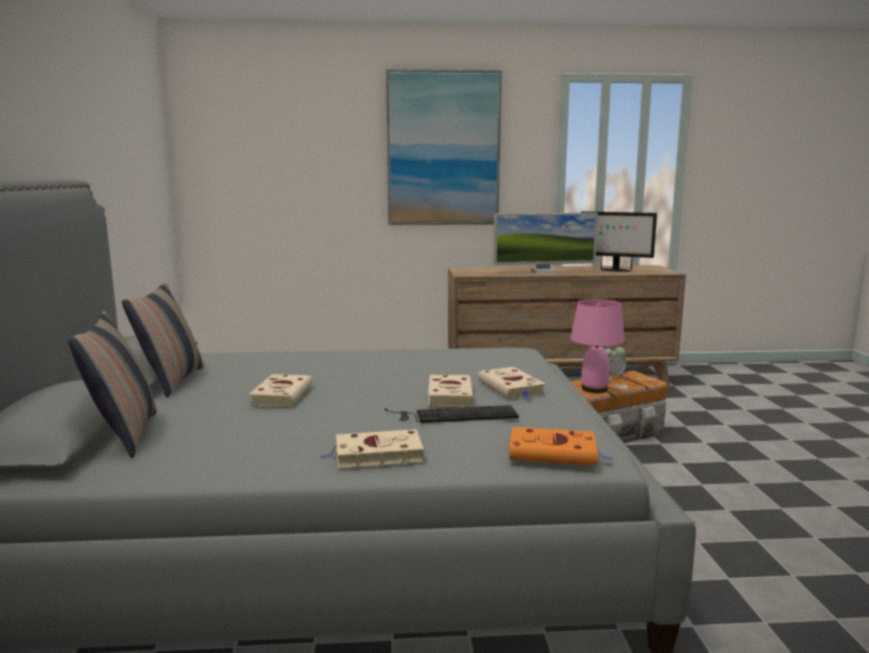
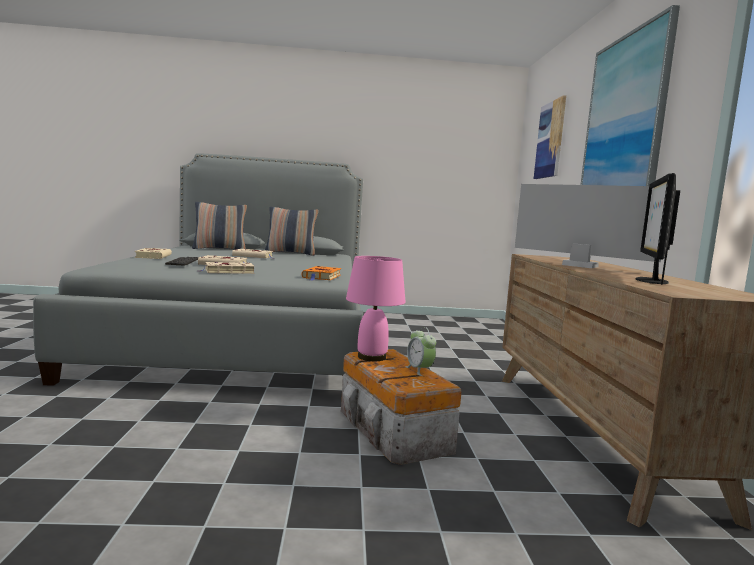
camera: 90 degrees right, 5 degrees down
monitor [493,213,598,274] -> monitor turned 135 degrees clockwise [515,184,661,268]
orange book [508,427,613,466] -> orange book moved to [302,266,341,281]
none -> picture [534,95,566,179]

